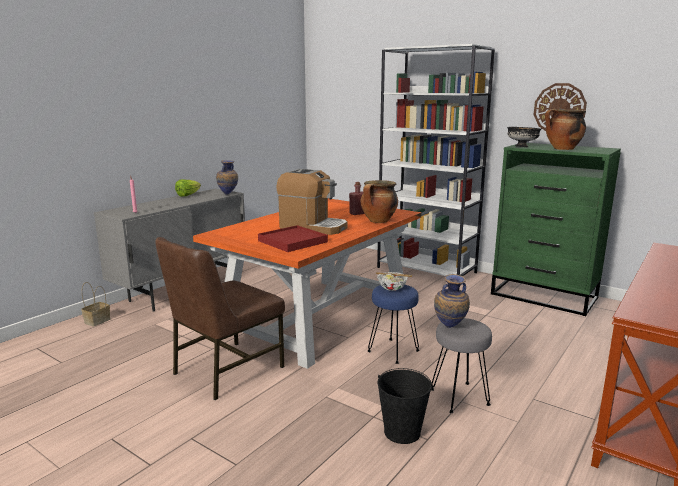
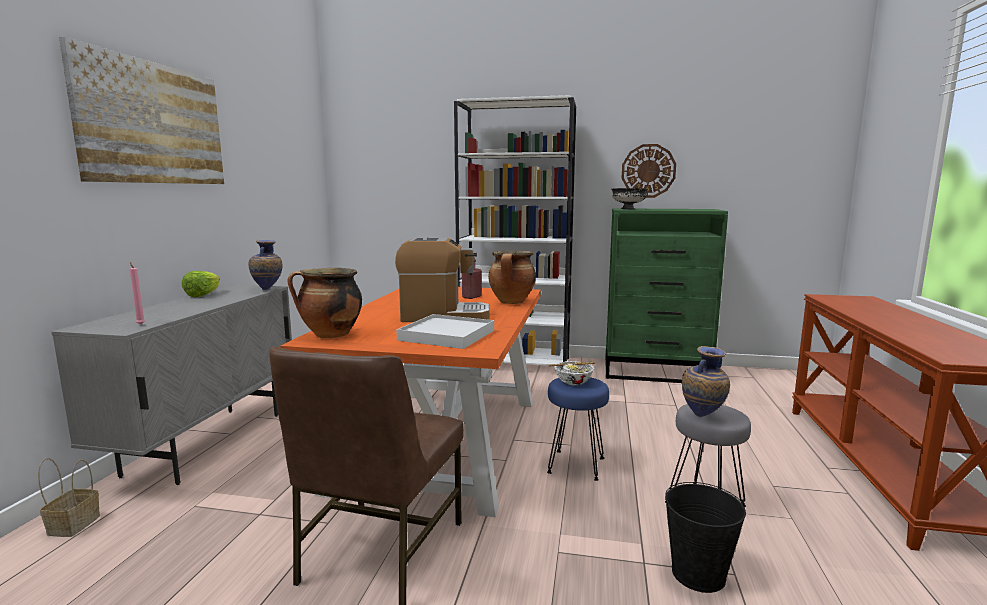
camera: 25 degrees left, 5 degrees down
red tray [258,225,328,252] -> white tray [396,314,494,349]
cooking pot [545,109,586,150] -> cooking pot moved to [288,268,362,338]
none -> picture [59,37,224,184]

